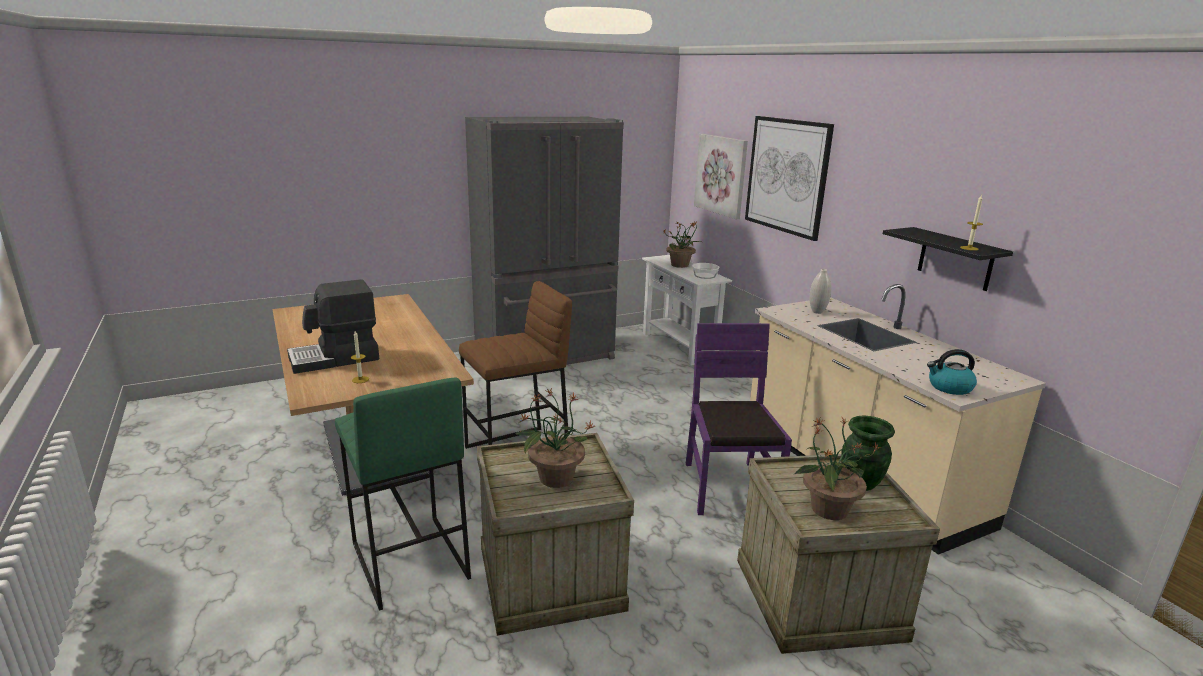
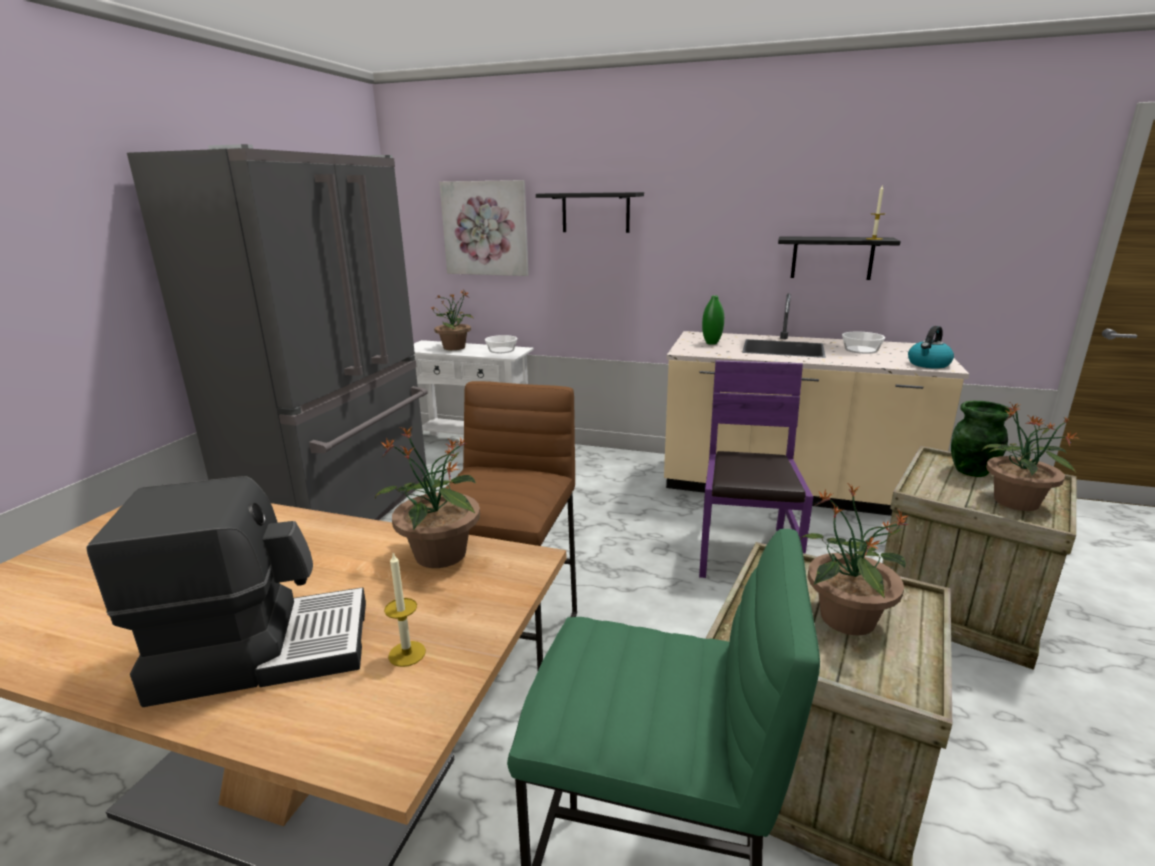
camera: 45 degrees left, 0 degrees up
coffee machine [287,279,379,374] -> coffee machine turned 120 degrees counterclockwise [86,476,366,707]
purple chair [686,323,792,515] -> purple chair turned 60 degrees clockwise [699,360,813,578]
picture [745,116,834,241] -> black shelf [536,192,644,233]
white vase [810,269,831,314] -> green vase [702,295,724,345]
none -> potted plant [374,427,480,568]
none -> bowl [842,332,885,354]

